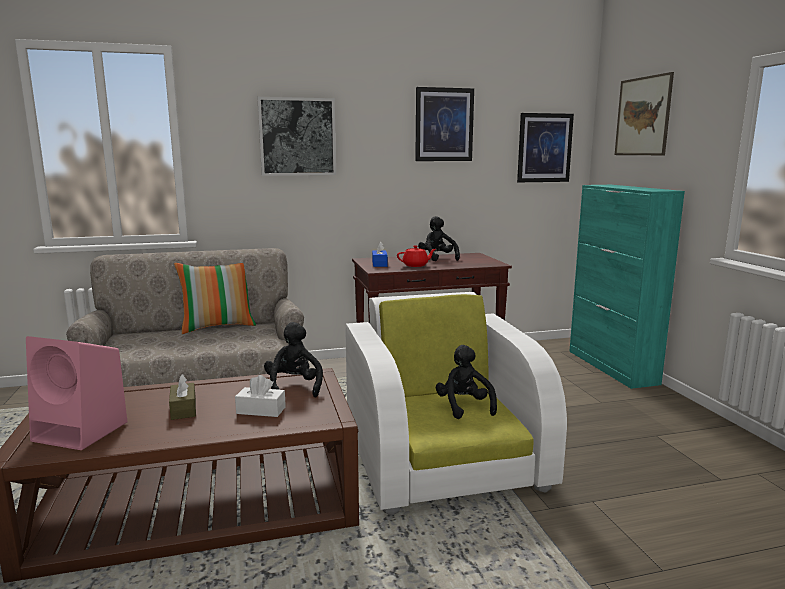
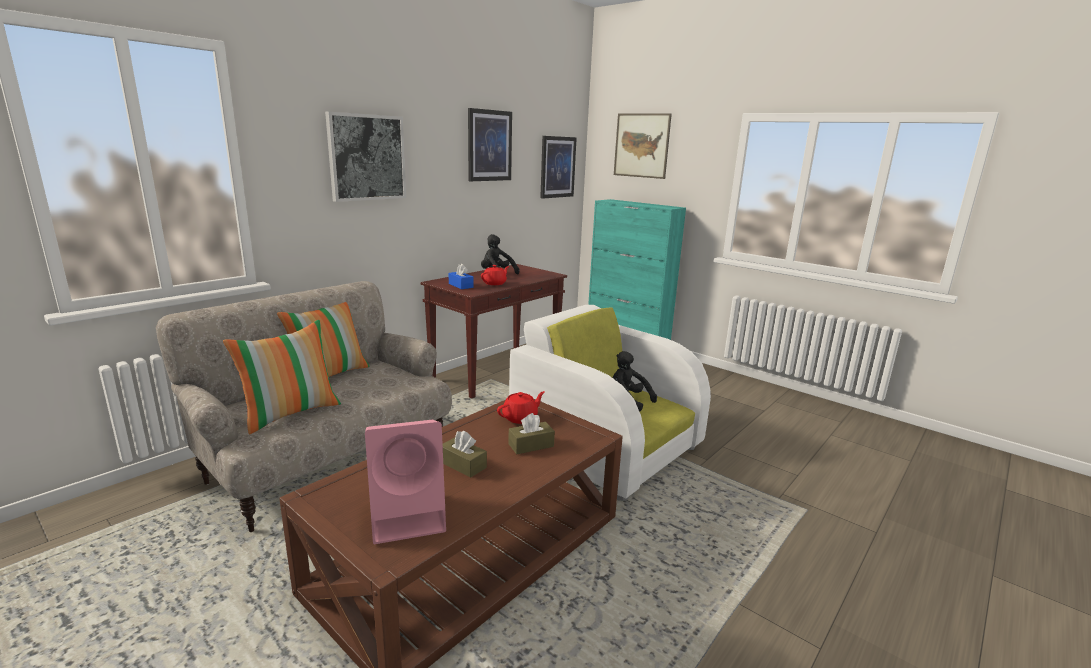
camera: 35 degrees left, 5 degrees up
white tissue box [235,375,286,417] -> brown tissue box [508,413,555,454]
black plush toy [264,322,323,397] -> red teapot [497,391,545,424]
none -> pillow [223,320,341,434]

